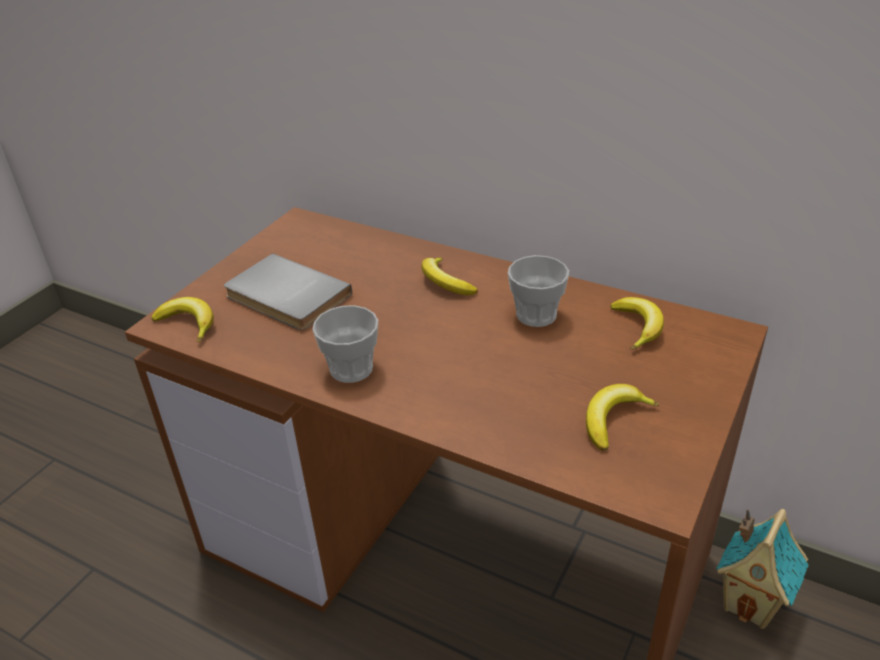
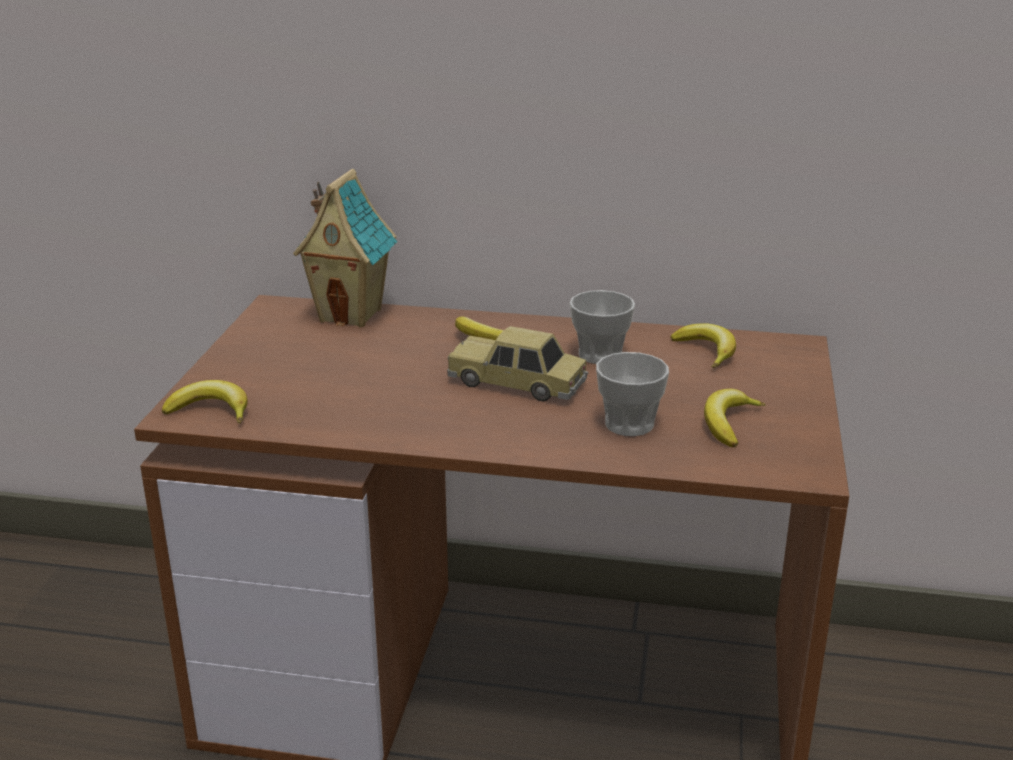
camera: 20 degrees left, 10 degrees down
grey book [224,253,352,330] -> none
cup [312,305,378,383] -> cup moved to [596,352,669,436]
toy house [716,509,809,629] -> toy house moved to [293,169,397,328]
none -> toy car [447,326,588,401]

